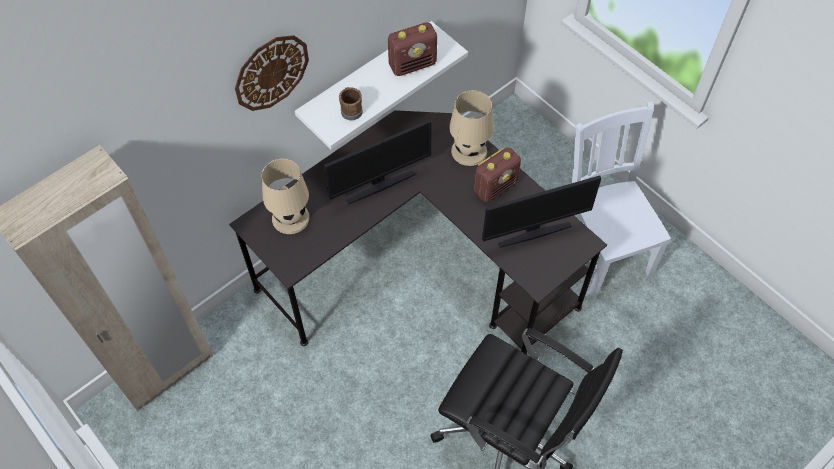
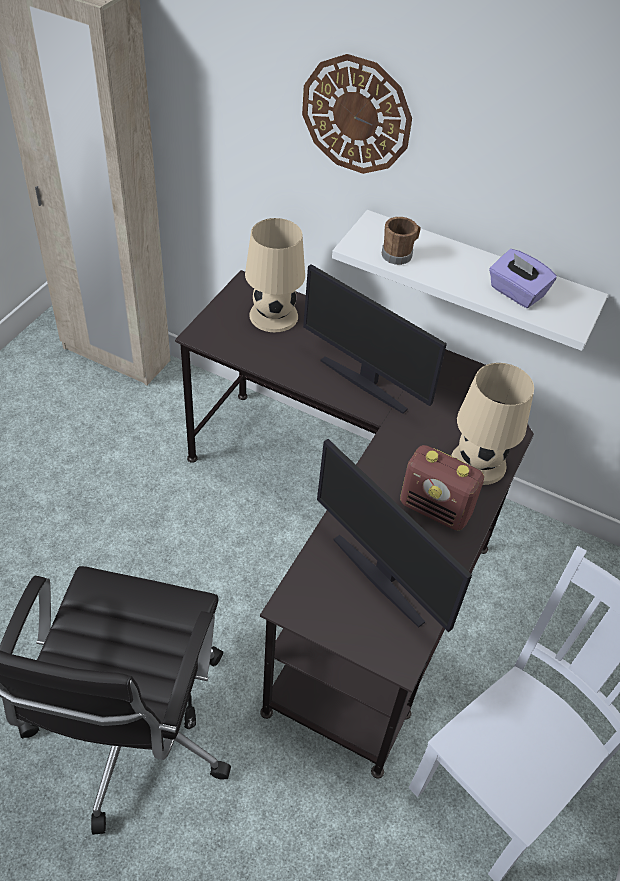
camera: 65 degrees right, 10 degrees down
radio [388,22,437,76] -> purple tissue box [489,249,557,308]

